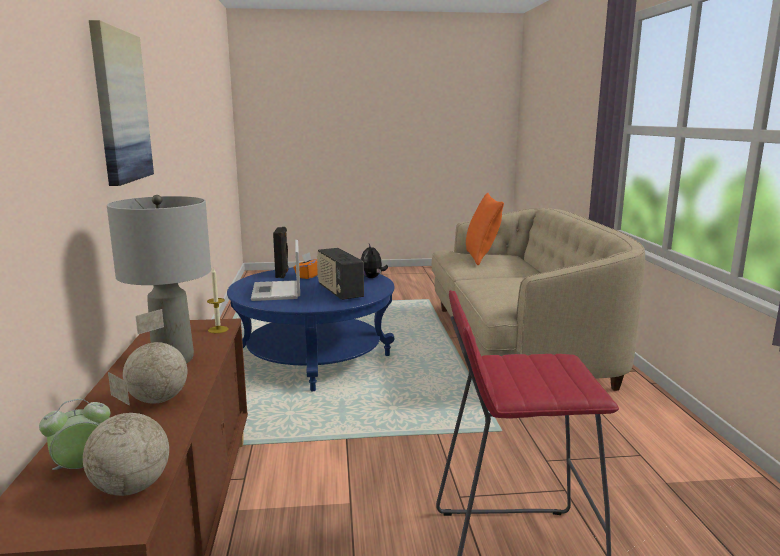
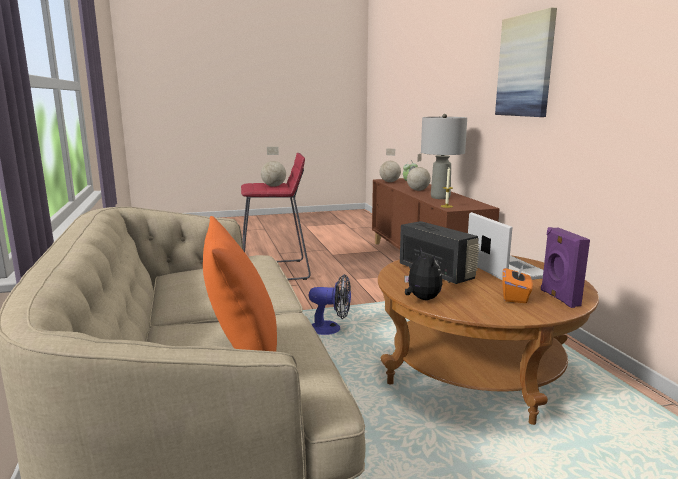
camera: 170 degrees right, 0 degrees up
blue coffee table [227,267,395,391] -> brown coffee table [378,255,599,425]
black speaker [273,227,289,278] -> purple speaker [541,227,590,308]
none -> globe [261,147,286,187]
none -> fan [309,274,351,335]

